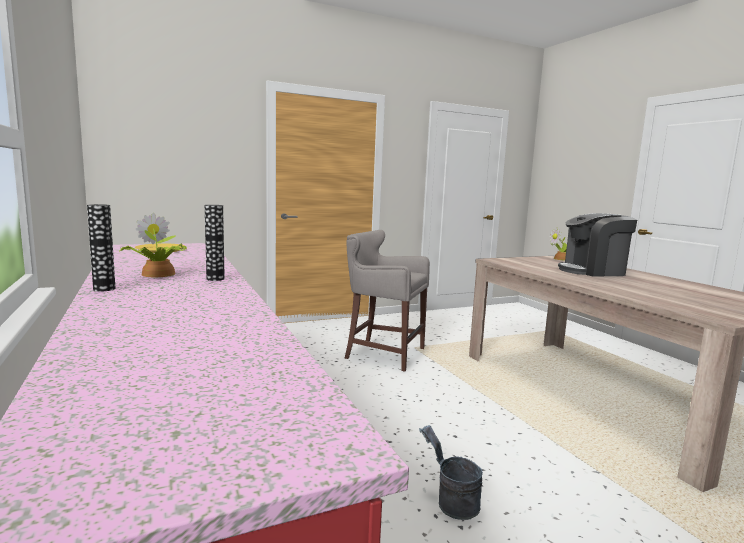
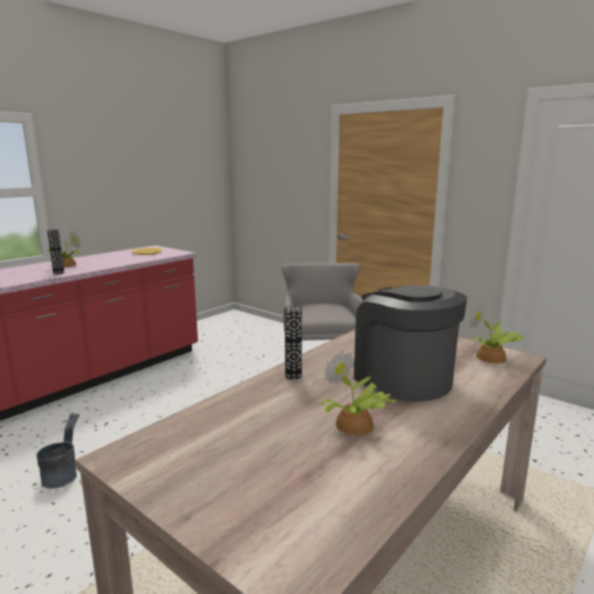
camera: 65 degrees right, 5 degrees up
vase [87,204,116,291] -> vase moved to [285,306,302,379]
none -> potted plant [321,350,397,436]

